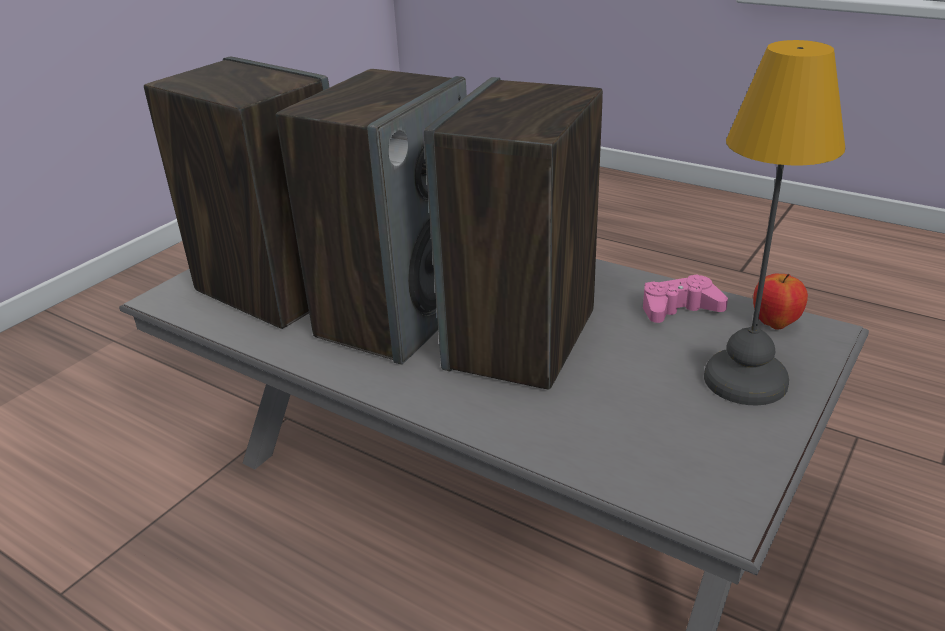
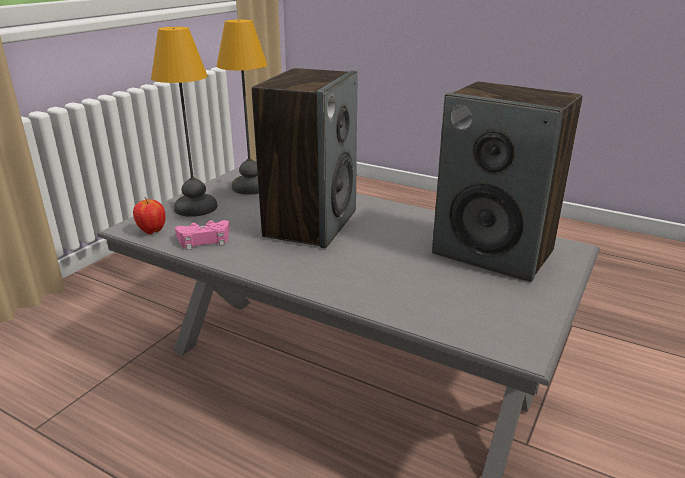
camera: 175 degrees right, 5 degrees down
speaker [276,69,467,365] -> none
none -> table lamp [217,19,267,195]

